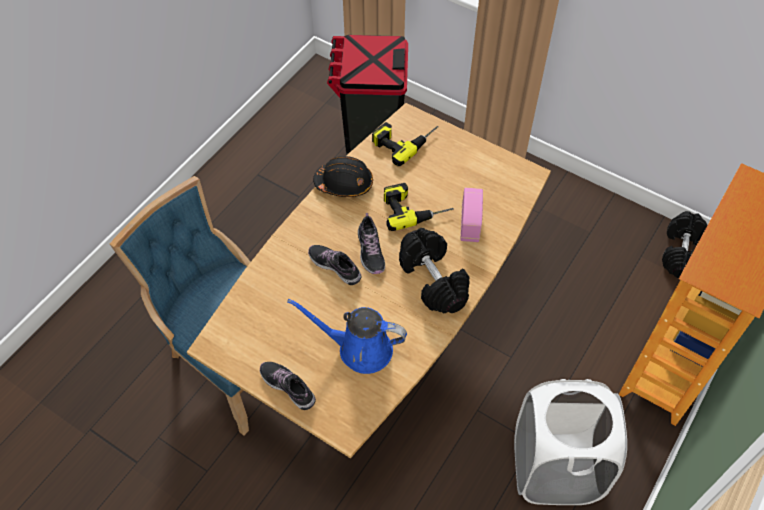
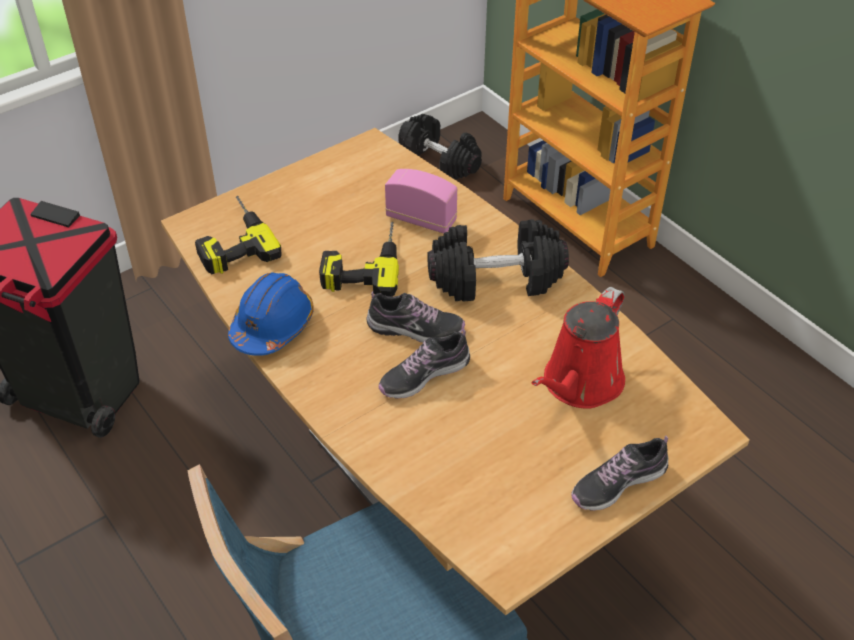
camera: 70 degrees left, 10 degrees down
blue watering can [287,299,407,374] -> red watering can [532,287,625,409]
black hard hat [313,156,373,197] -> blue hard hat [228,272,314,356]
white laundry basket [514,379,627,505] -> none

